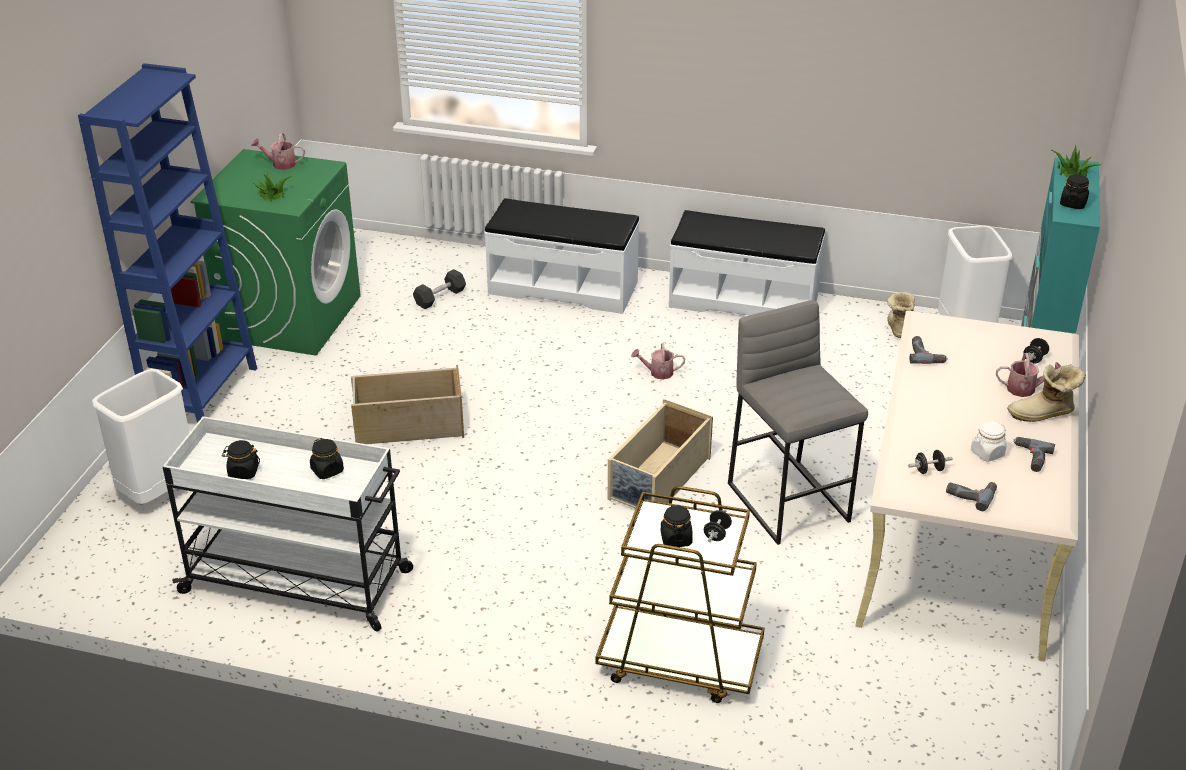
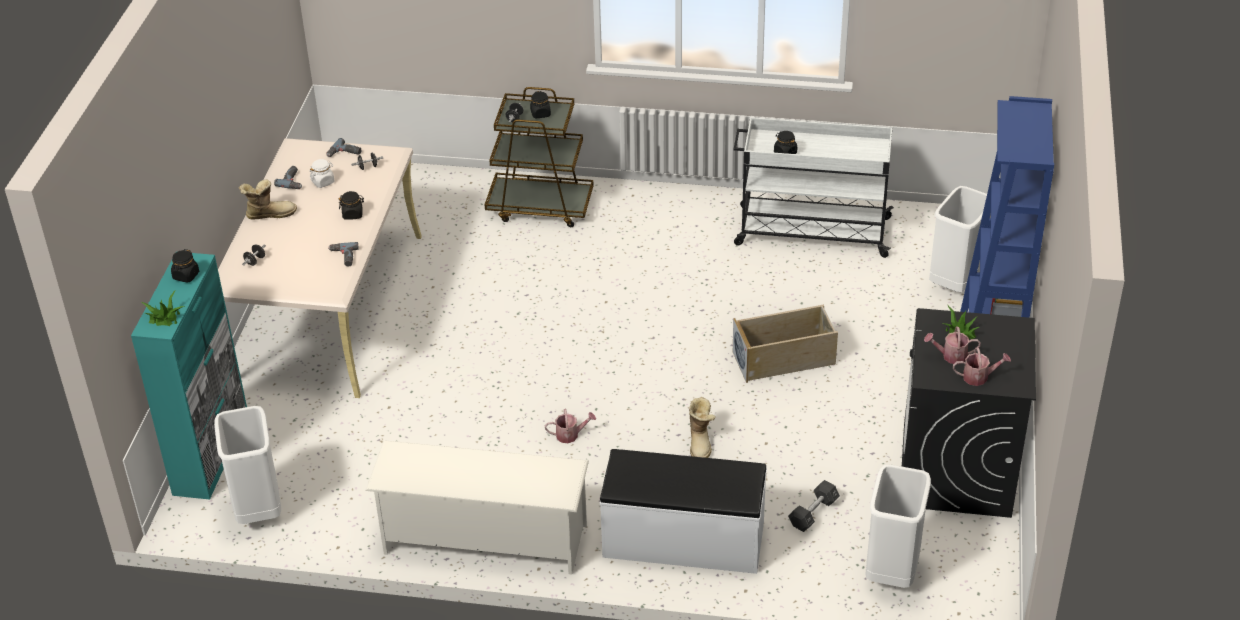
camera: 175 degrees right, 5 degrees up
green washing machine [190,149,361,356] -> black washing machine [902,308,1036,518]
black jar [222,440,260,479] -> black jar moved to [339,191,364,220]
beige storage box [608,399,713,509] -> none
white bench [669,210,825,315] -> white shoe rack [365,440,589,574]
grey stool [728,300,868,545] -> none
boot [887,292,915,338] -> boot moved to [689,397,716,458]
watering can [996,353,1061,397] -> watering can moved to [924,327,981,364]
none -> white trash can [865,464,931,588]

